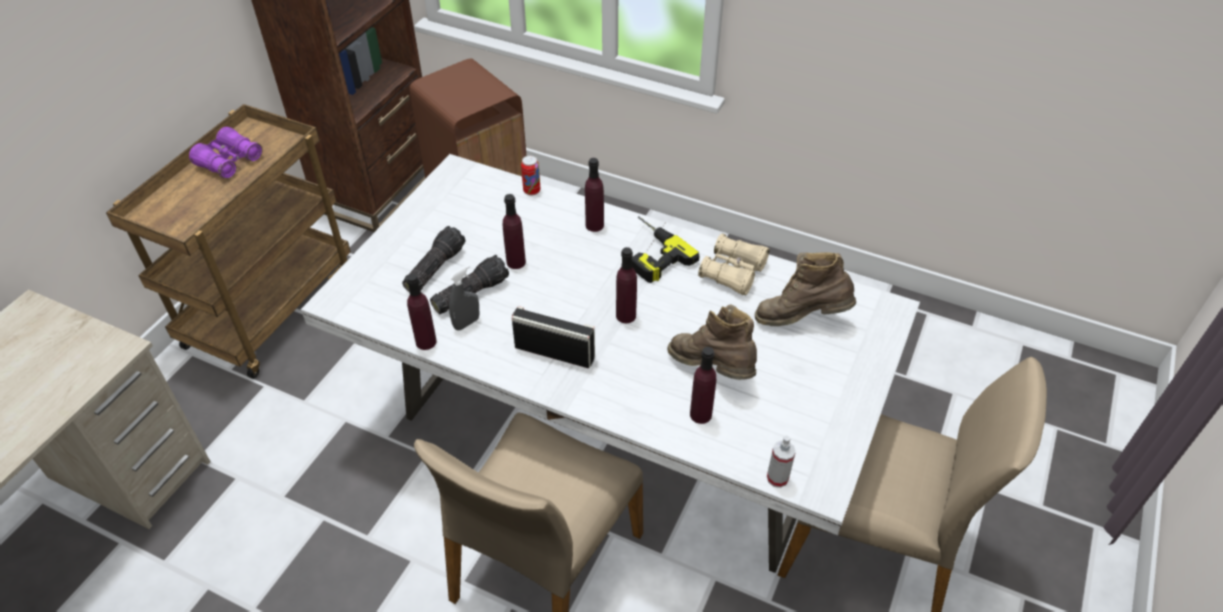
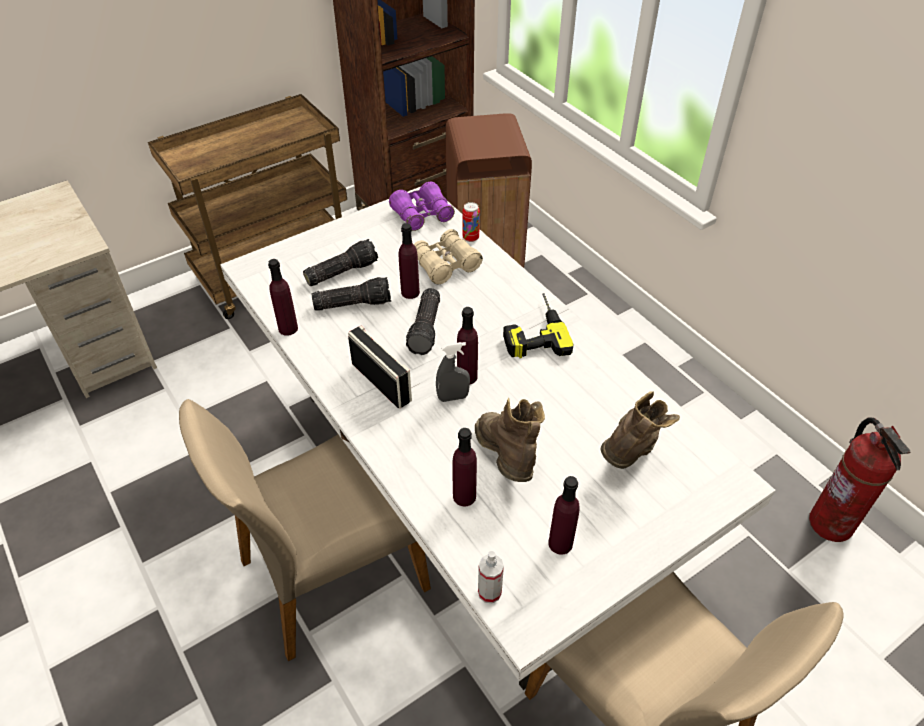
camera: 30 degrees right, 0 degrees up
purple binoculars [189,127,263,179] -> purple binoculars moved to [389,182,455,231]
grey spray bottle [449,265,479,330] -> grey spray bottle moved to [436,342,470,402]
purple bottle [585,158,604,232] -> purple bottle moved to [548,476,580,555]
beige binoculars [698,233,769,295] -> beige binoculars moved to [414,229,483,284]
brown boot [755,253,856,326] -> brown boot turned 90 degrees clockwise [600,391,680,469]
none -> flashlight [406,288,440,355]
none -> fire extinguisher [809,417,910,542]

